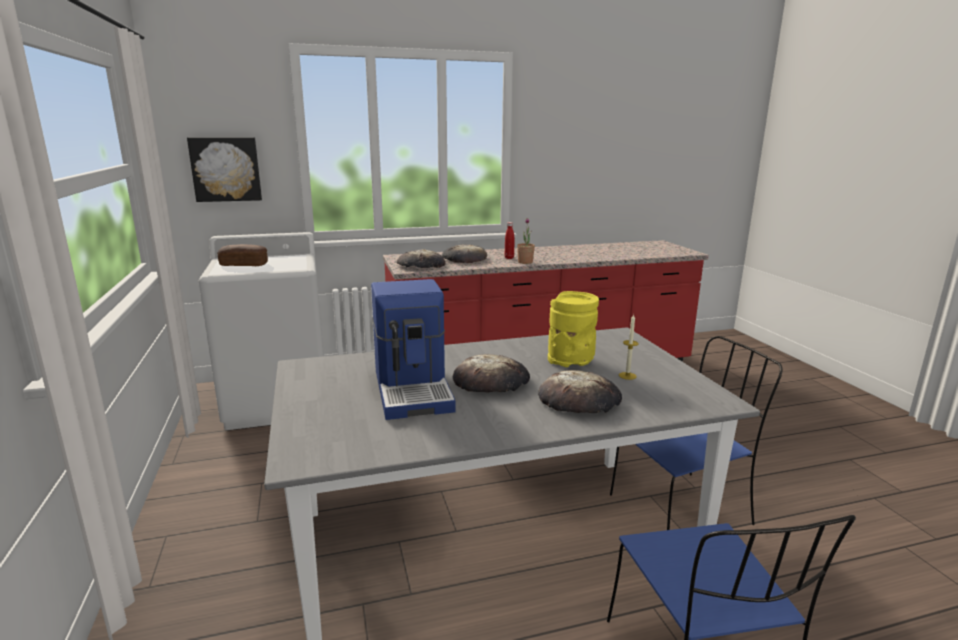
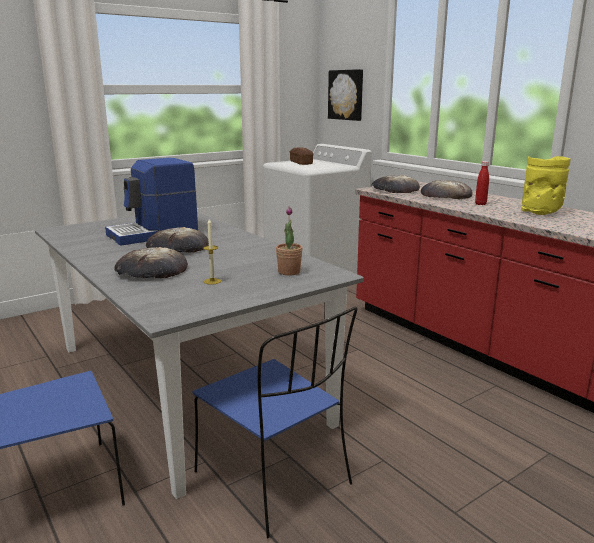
camera: 70 degrees right, 0 degrees up
potted plant [517,218,535,264] -> potted plant moved to [276,207,303,275]
yellow vase [548,291,599,367] -> yellow vase moved to [521,156,571,215]

